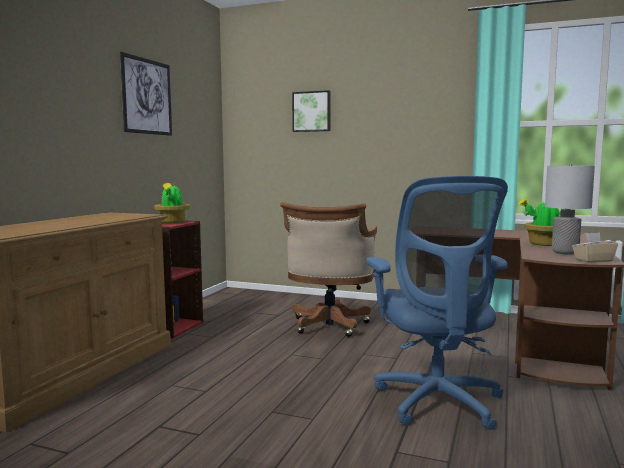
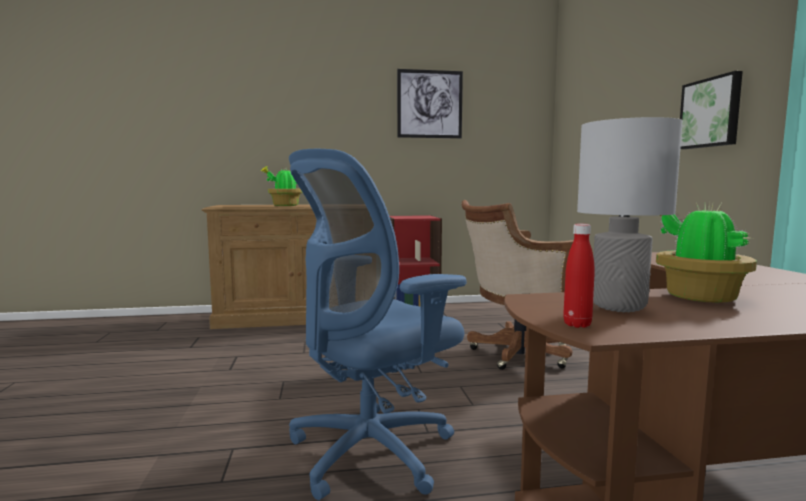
camera: 60 degrees right, 0 degrees up
potted plant [154,182,190,223] -> potted plant moved to [261,166,303,206]
picture [292,90,330,132] -> picture moved to [680,71,743,149]
beige tissue box [572,232,618,263] -> red bottle [563,224,595,328]

